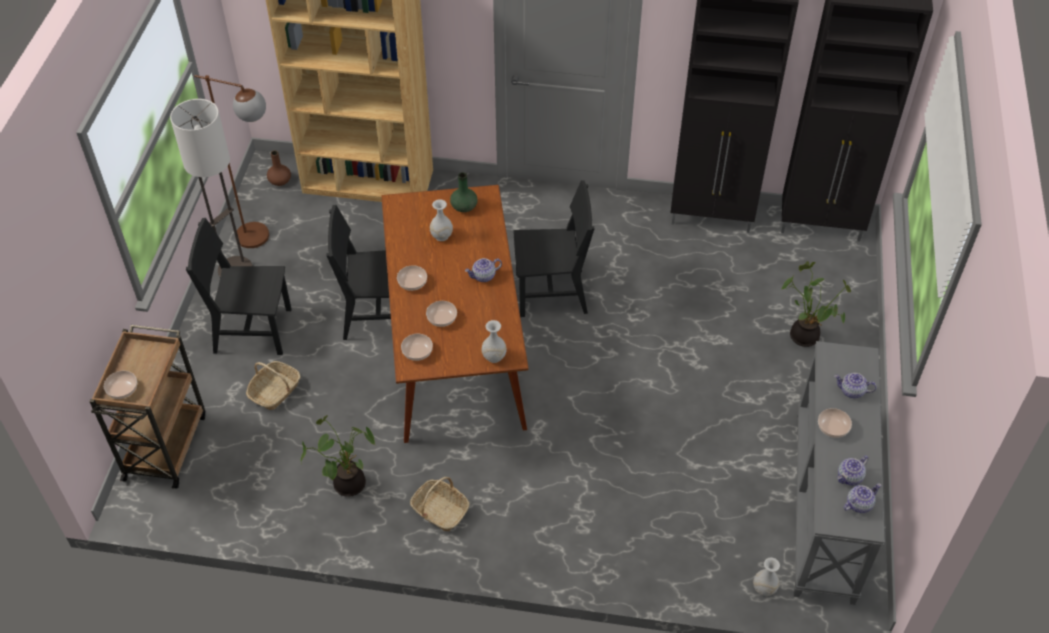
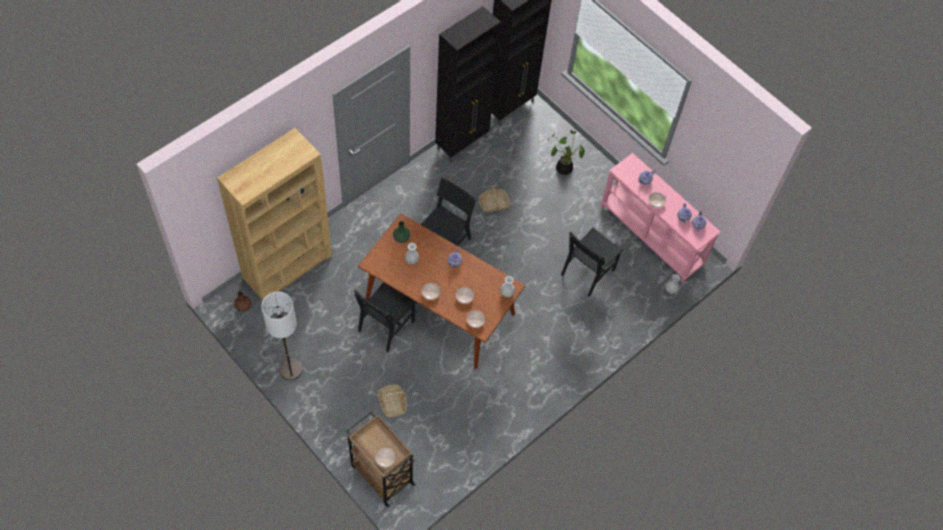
camera: 55 degrees left, 10 degrees up
black chair [186,218,292,355] -> black chair moved to [561,227,623,297]
brown floor lamp [194,75,269,248] -> none
potted plant [300,415,376,497] -> none
basket [410,477,470,531] -> basket moved to [478,185,510,212]
grey console table [794,341,885,605] -> pink console table [601,153,721,283]

